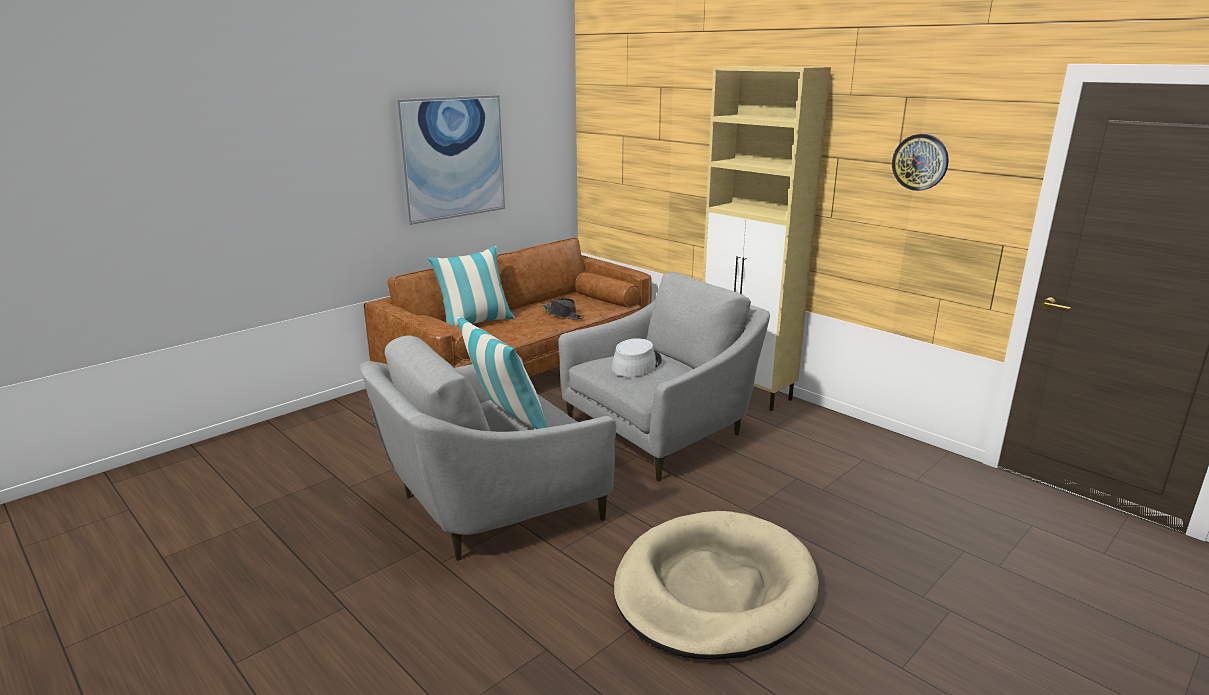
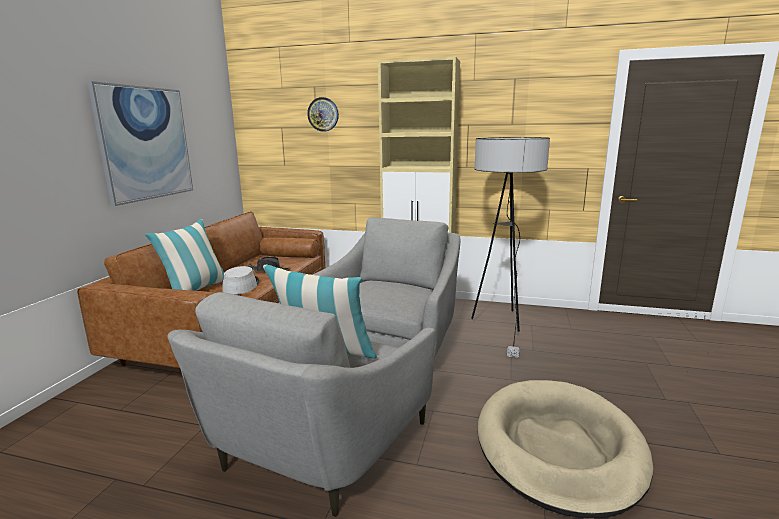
camera: 30 degrees left, 5 degrees down
grey hat [612,338,662,377] -> grey hat moved to [222,266,259,295]
wall clock [892,134,949,191] -> wall clock moved to [307,97,339,131]
none -> floor lamp [471,137,550,358]

